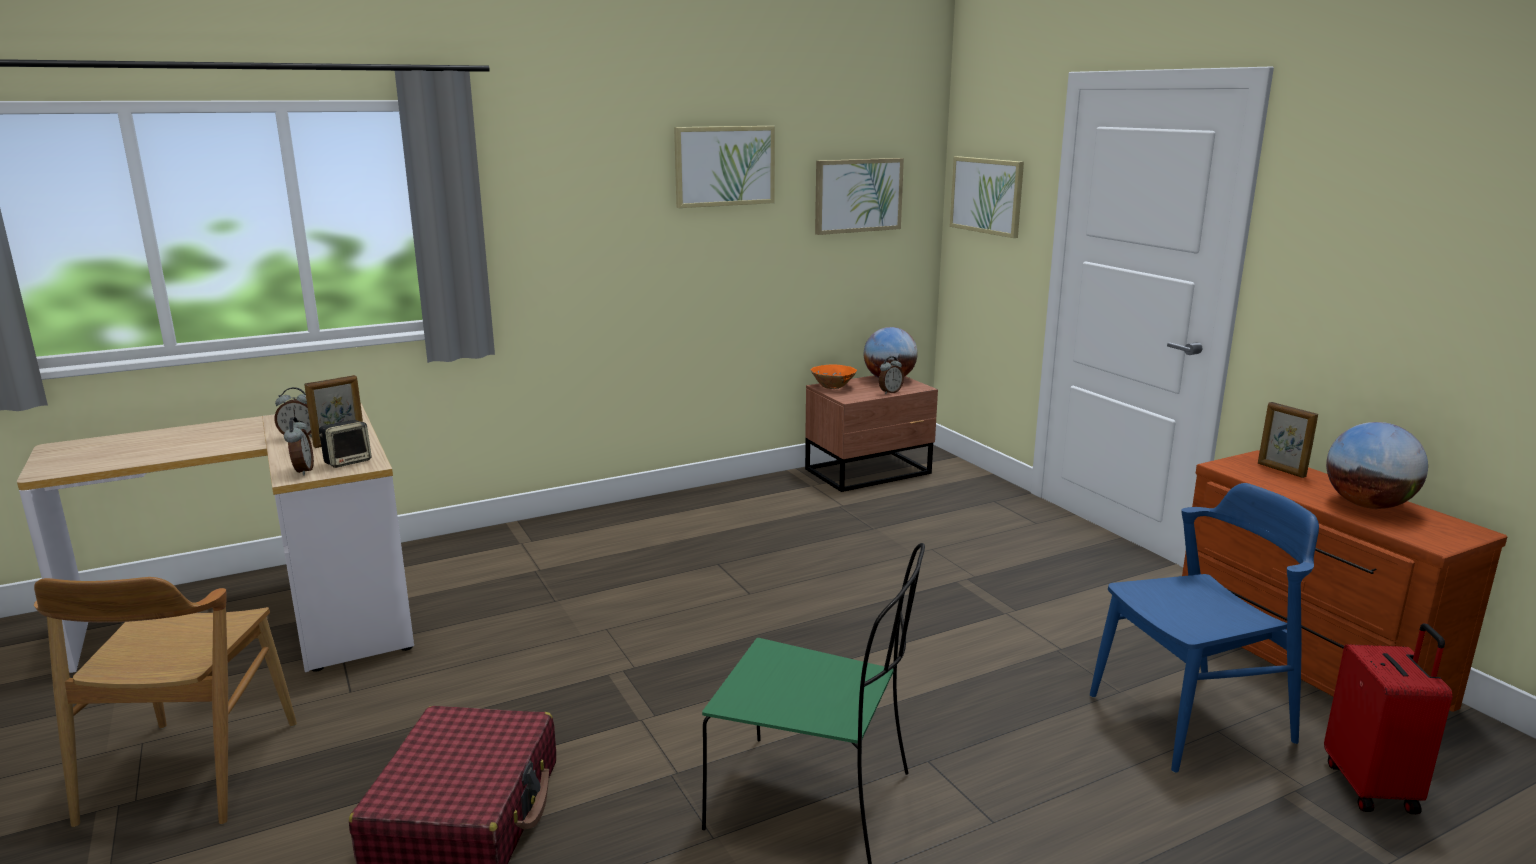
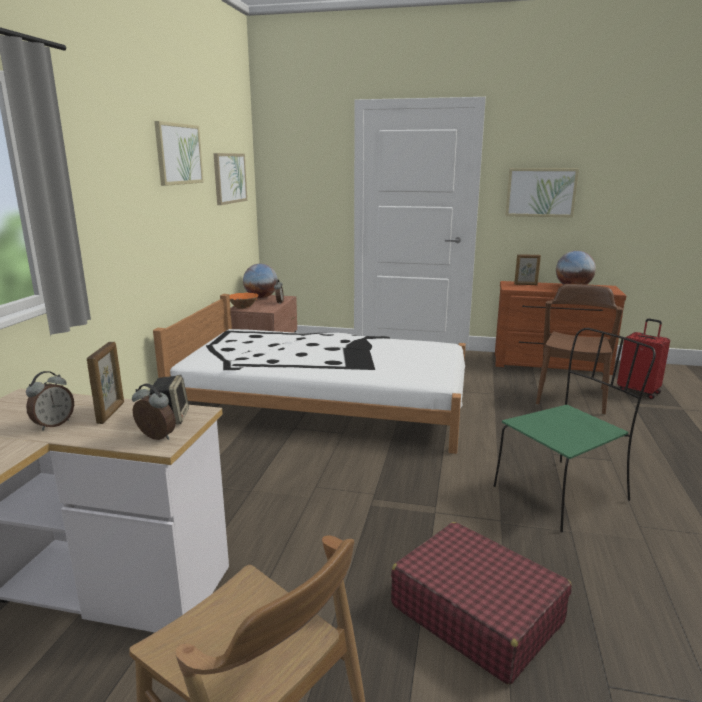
camera: 50 degrees left, 0 degrees up
picture [950,156,1024,238] -> picture moved to [505,168,579,218]
blue chair [1090,483,1319,773] -> brown chair [536,284,623,415]
none -> white bed [153,294,466,454]

